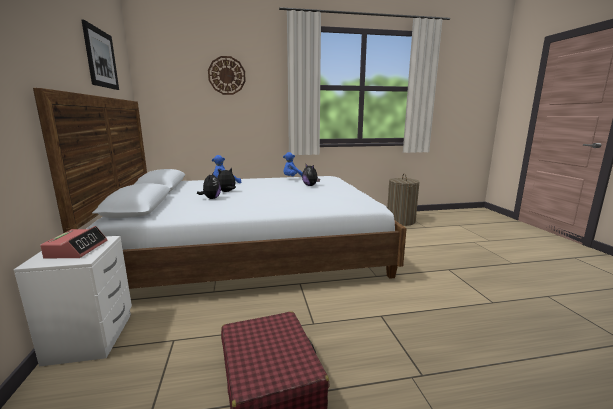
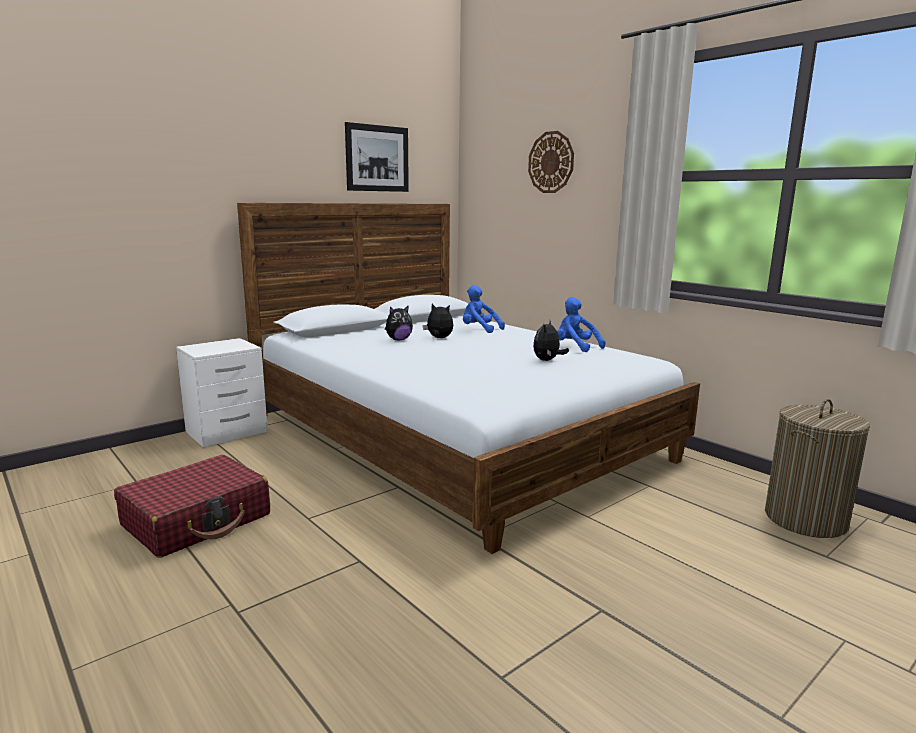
camera: 60 degrees right, 0 degrees up
alarm clock [40,226,107,258] -> none

